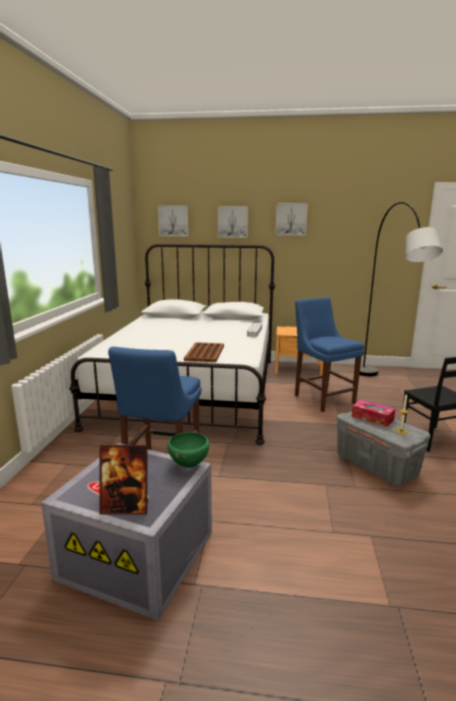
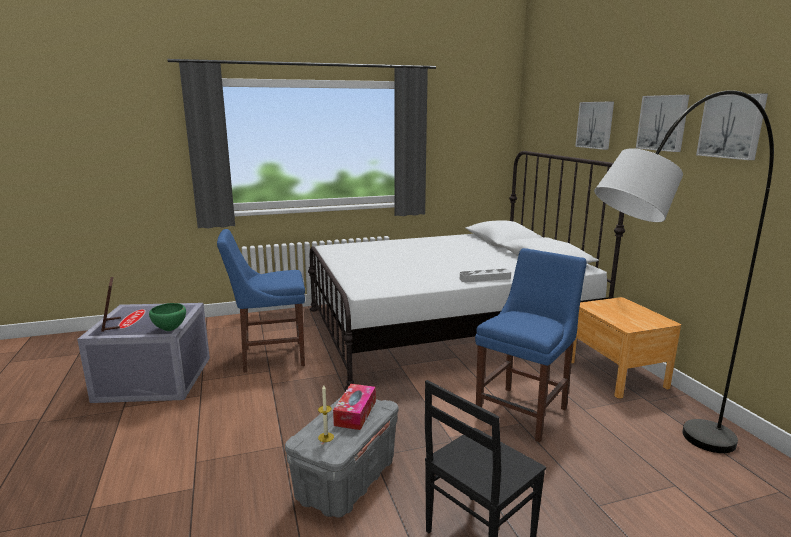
camera: 65 degrees right, 0 degrees up
picture [158,205,188,236] -> picture moved to [696,93,768,160]
brown tray [184,342,224,362] -> none

